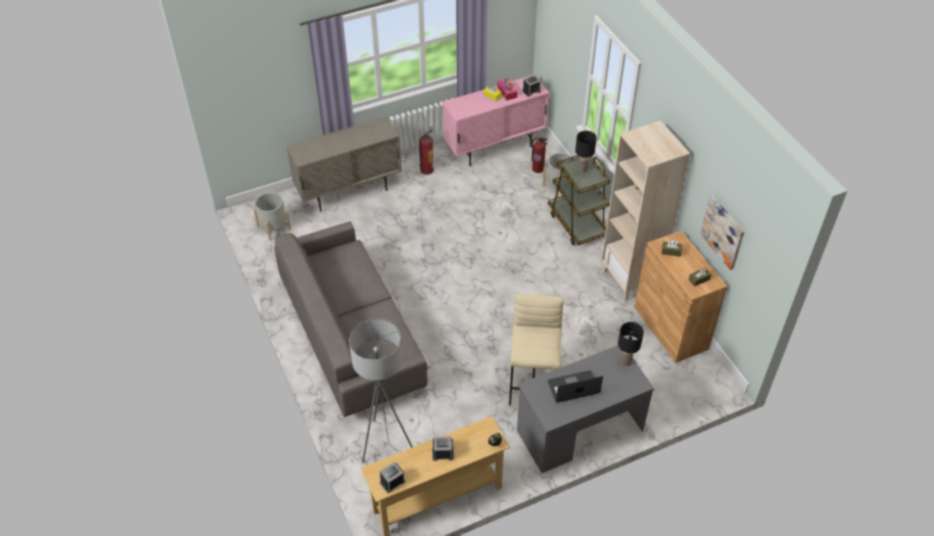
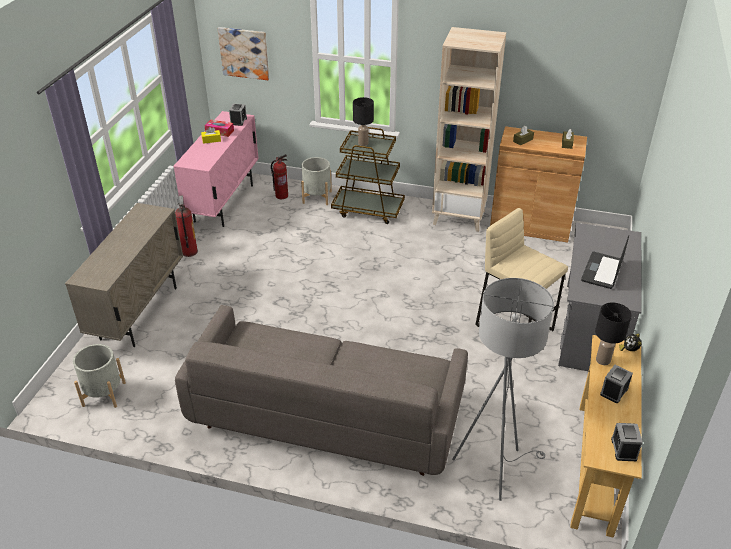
camera: 50 degrees left, 10 degrees down
black table lamp [618,322,644,366] -> black table lamp moved to [595,303,632,365]
picture [700,196,744,270] -> picture moved to [218,27,269,80]

